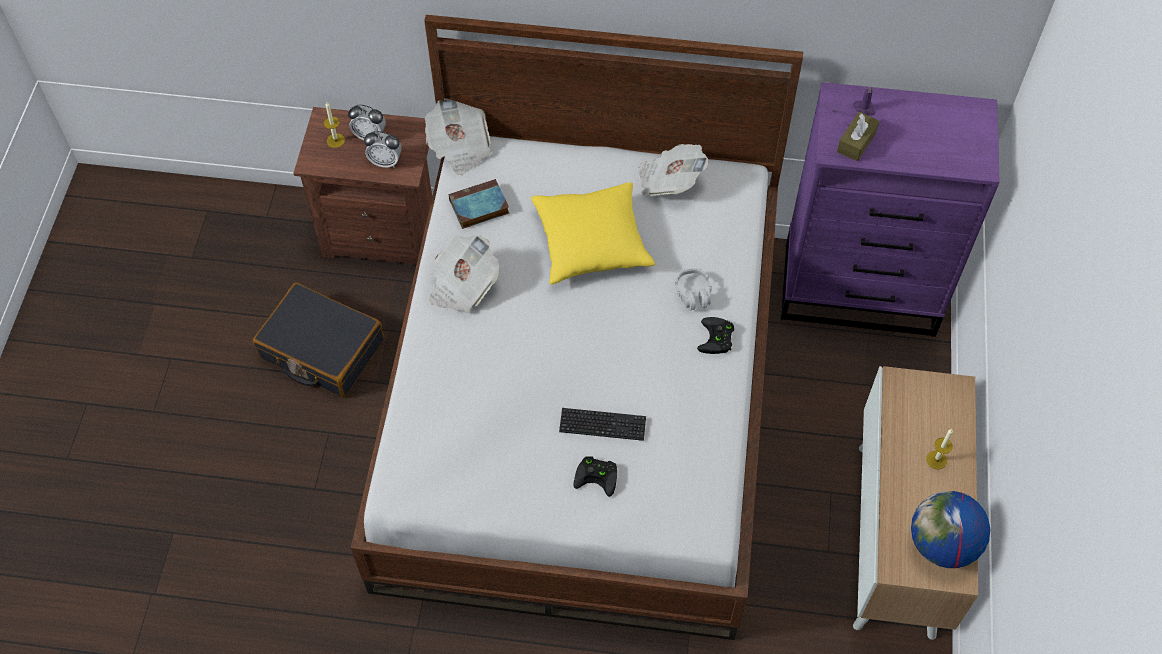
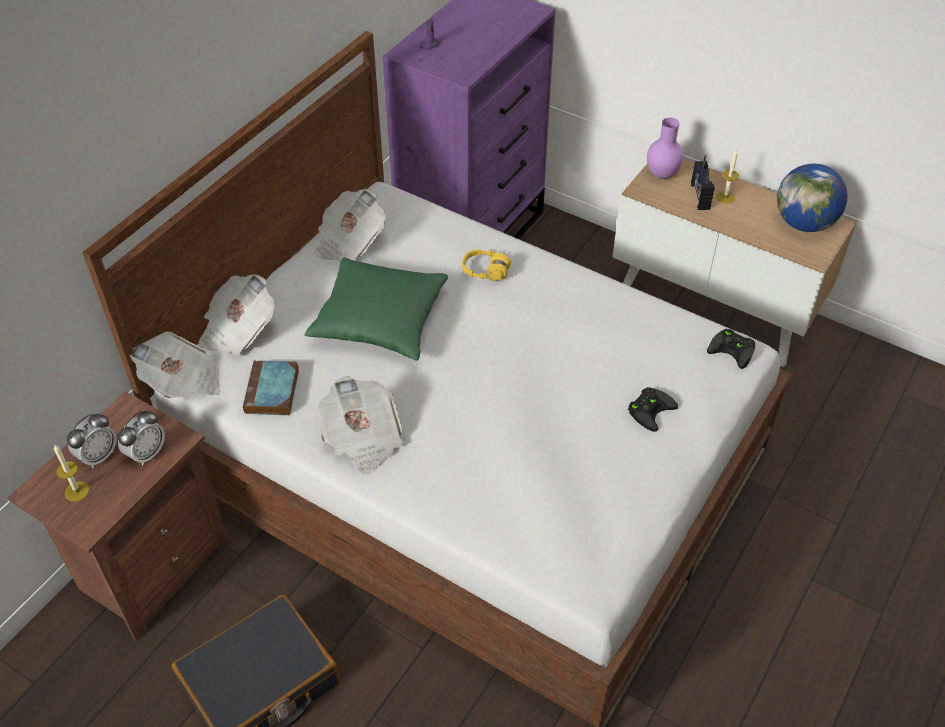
camera: 65 degrees left, 10 degrees down
yellow pillow [531,182,655,284] -> green pillow [305,257,448,360]
keyboard [559,408,646,441] -> none
grey headphones [675,268,712,310] -> yellow headphones [462,249,511,281]
black game controller [697,317,734,354] -> black game controller moved to [707,329,755,369]
brown tissue box [837,112,879,161] -> none
none -> newspaper [199,274,275,356]
none -> purple vase [647,118,684,179]
none -> radio [691,155,715,210]

